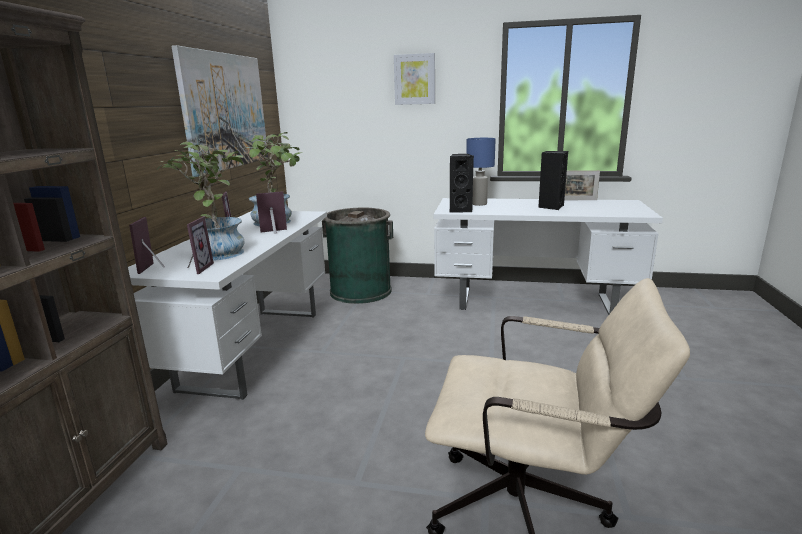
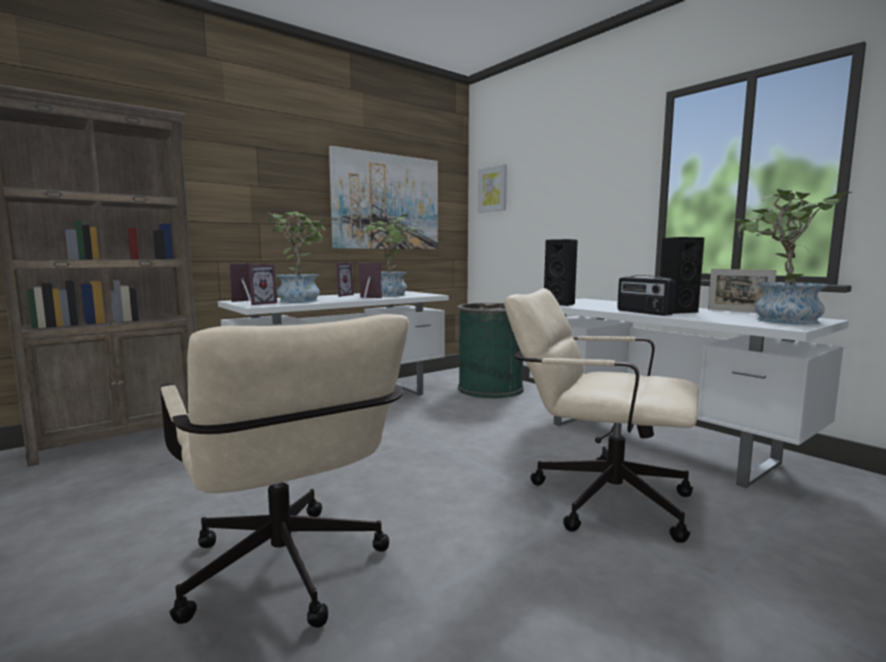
camera: 40 degrees right, 10 degrees down
picture [394,53,435,105] -> picture moved to [478,164,507,213]
blue table lamp [466,138,496,206] -> none
none -> beige office chair [504,288,699,543]
none -> radio [617,275,676,316]
none -> potted plant [733,189,852,324]

